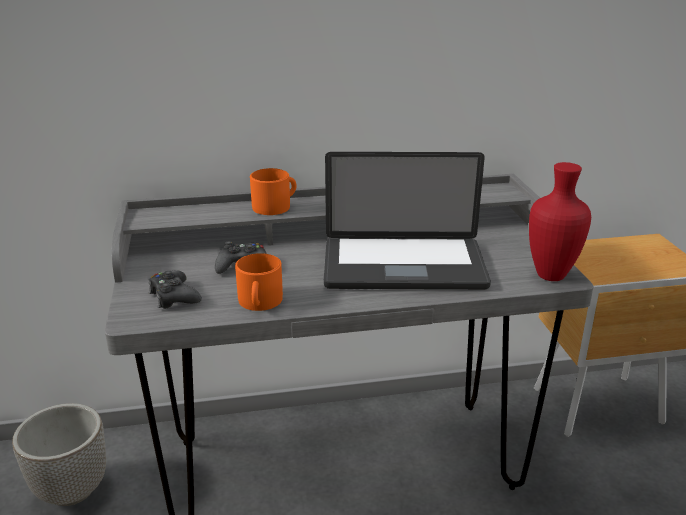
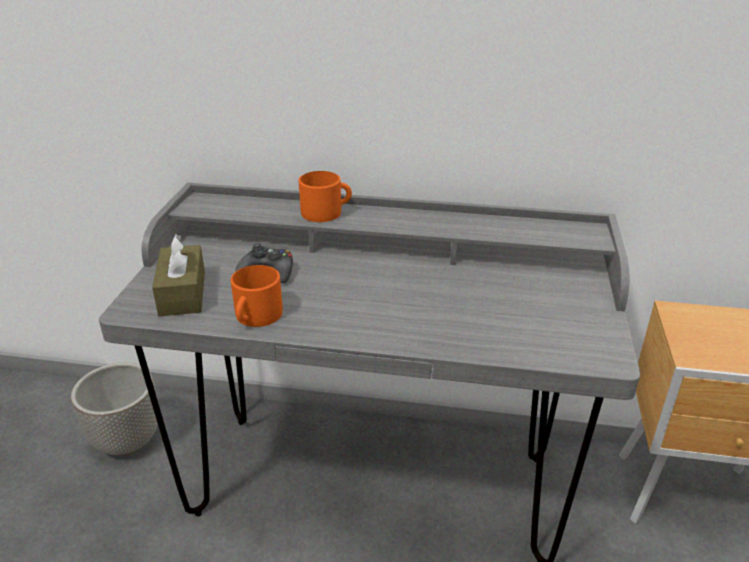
camera: 20 degrees right, 5 degrees up
black game controller [149,270,202,309] -> brown tissue box [152,234,205,316]
laptop [324,152,491,290] -> none
red vase [529,162,591,281] -> none

